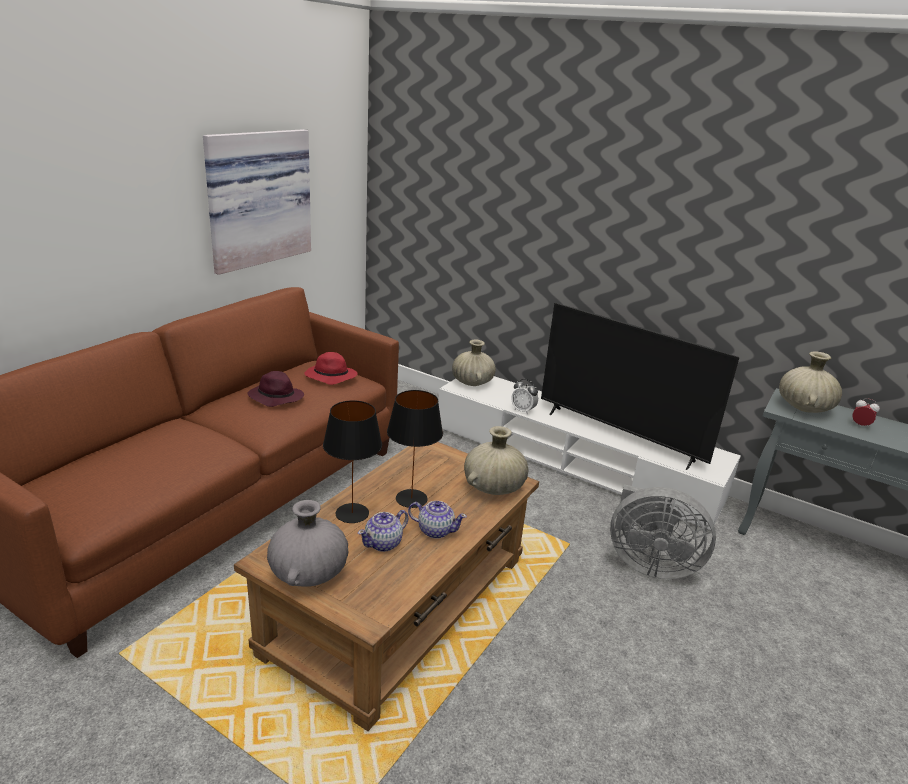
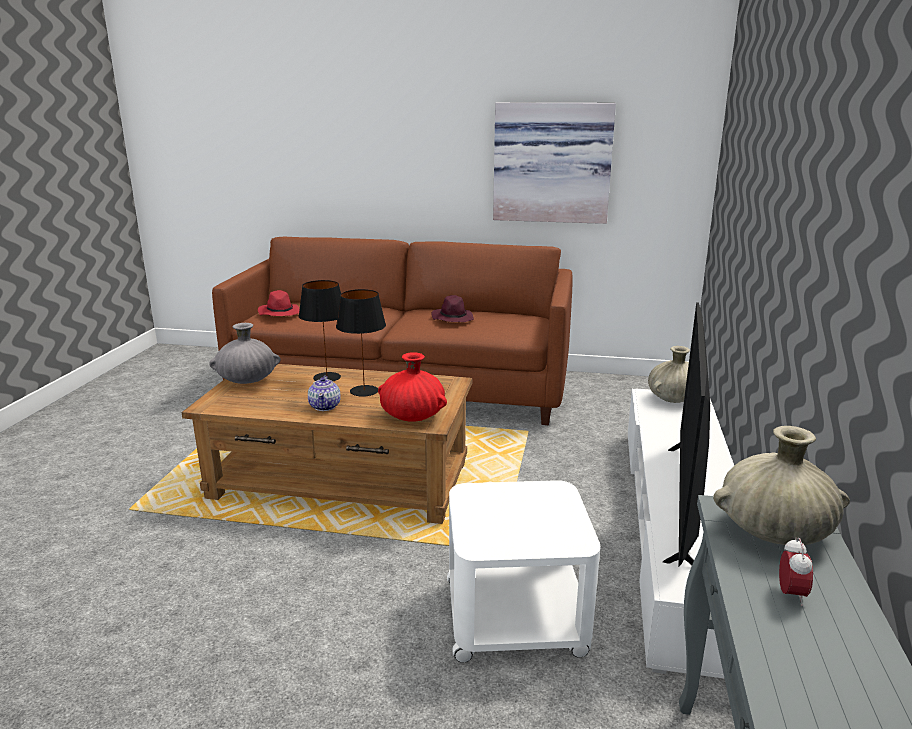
camera: 70 degrees right, 5 degrees down
red hat [305,352,358,385] -> red hat moved to [258,290,300,316]
teapot [358,510,408,552] -> none
beige vase [464,426,529,495] -> red vase [378,353,447,421]
alarm clock [511,379,538,415] -> none
grey fan [610,484,716,579] -> white side table [447,480,600,663]

